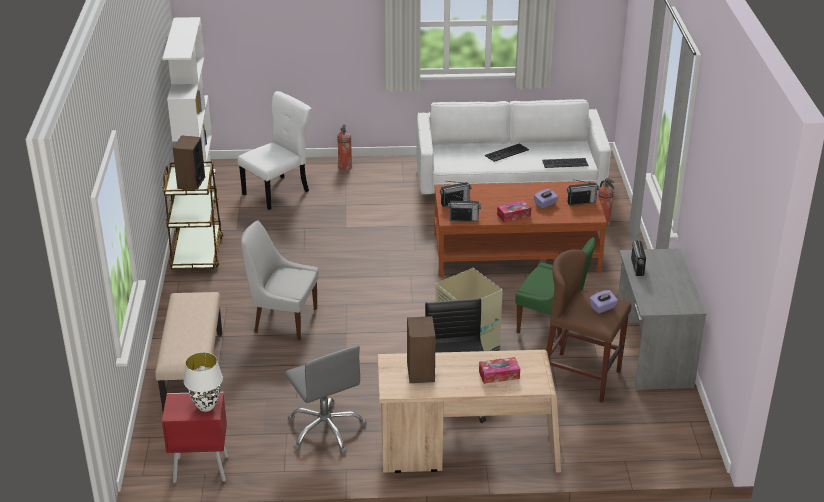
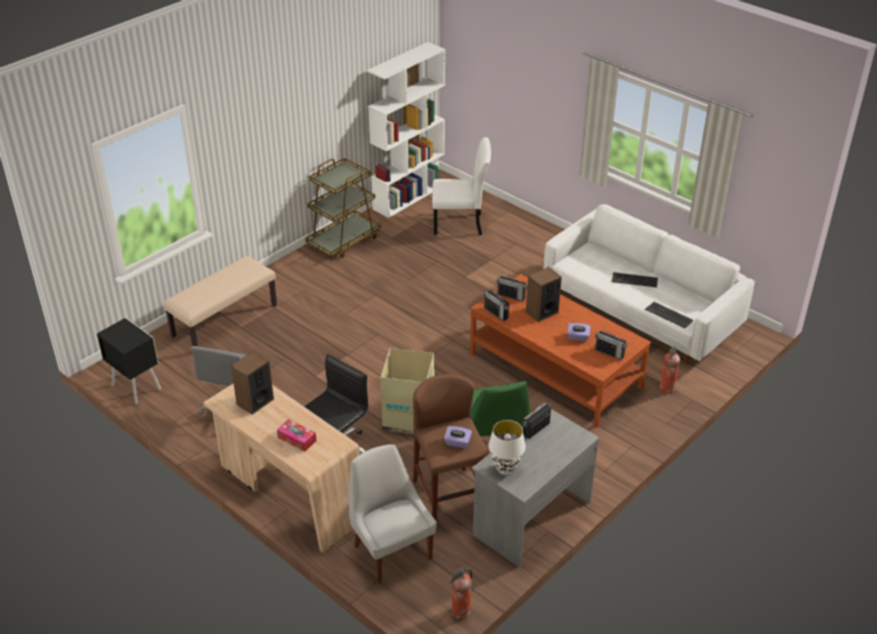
camera: 45 degrees right, 5 degrees up
red nightstand [162,392,228,483] -> black nightstand [97,318,161,404]
speaker [173,135,205,190] -> speaker moved to [526,267,562,322]
white table lamp [184,352,223,412] -> white table lamp moved to [488,420,526,475]
white chair [241,220,318,340] -> white chair moved to [349,444,437,583]
fire extinguisher [337,124,352,170] -> fire extinguisher moved to [449,567,472,620]
tissue box [497,200,531,222] -> none

